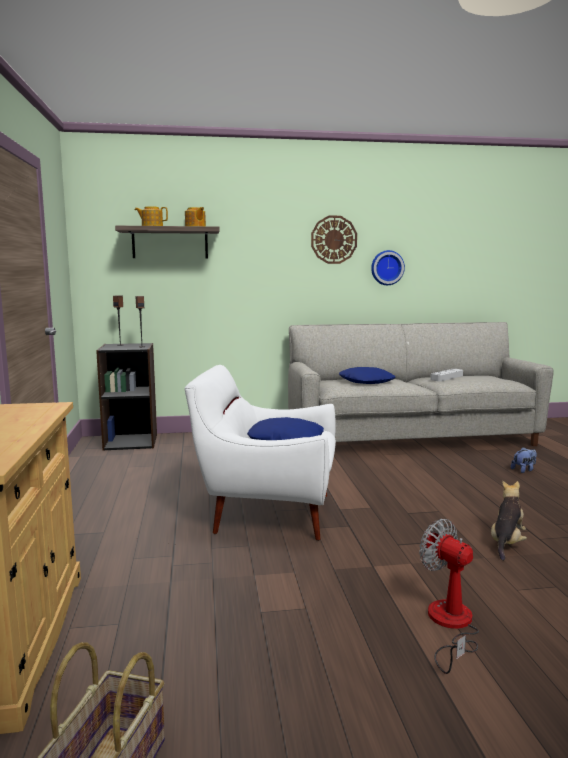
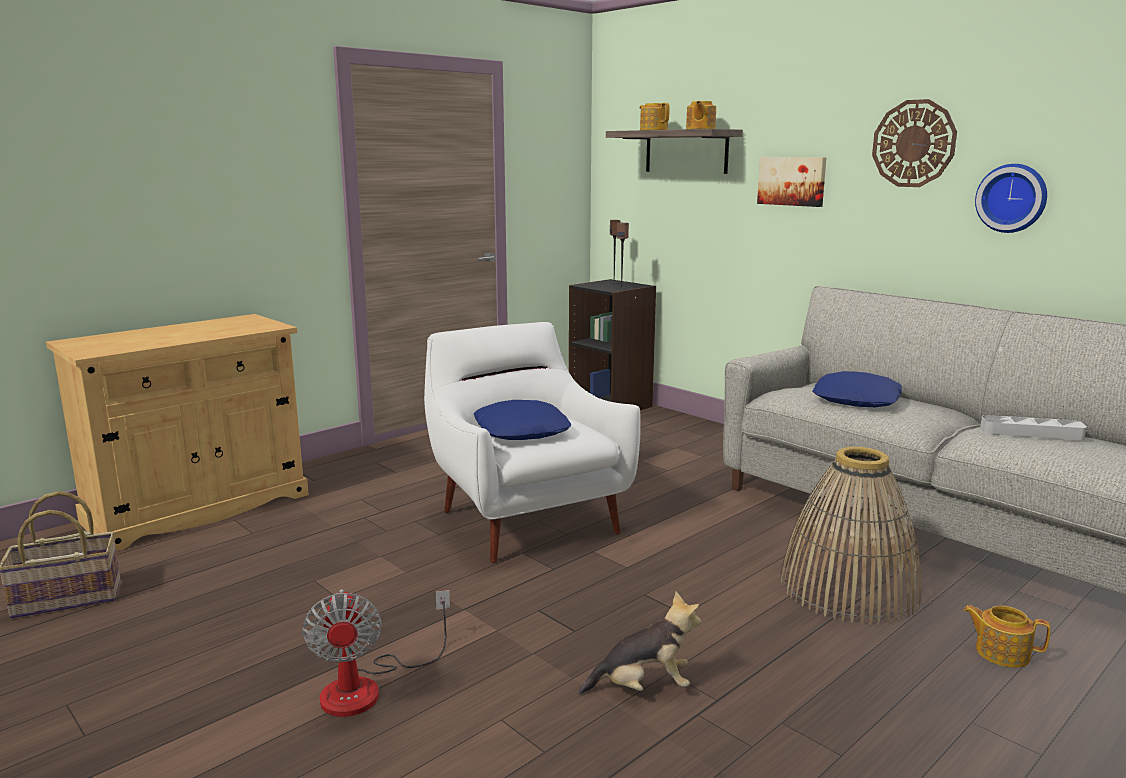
camera: 55 degrees right, 5 degrees up
fan [419,519,479,674] -> fan turned 150 degrees clockwise [302,589,450,717]
plush toy [511,447,537,473] -> teapot [963,605,1051,668]
none -> picture [757,157,827,207]
none -> basket [780,447,922,625]

